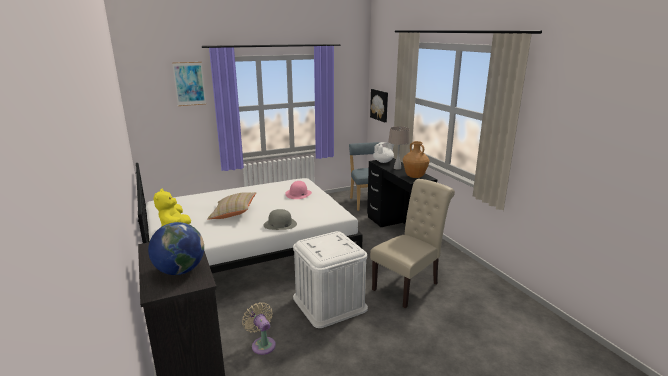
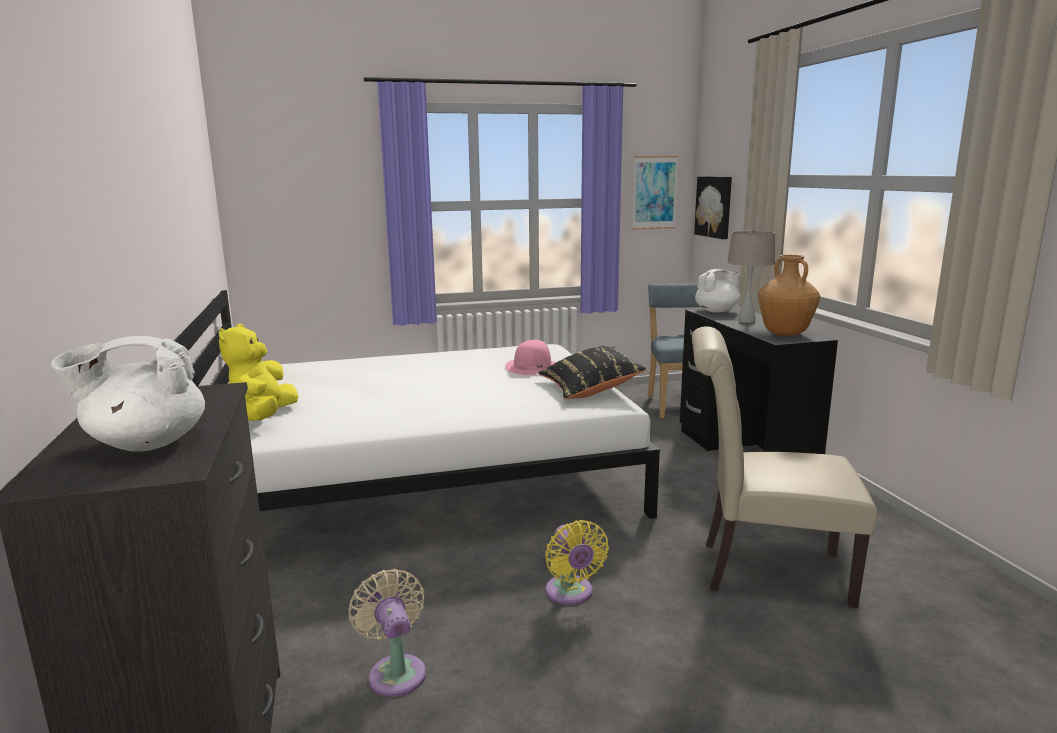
camera: 10 degrees right, 5 degrees down
globe [148,222,204,275] -> white teapot [51,336,205,452]
picture [172,62,206,106] -> picture moved to [632,156,678,230]
beige pillow [207,192,256,220] -> none
grey hat [264,209,297,230] -> none
white storage box [293,231,368,328] -> yellow fan [545,520,609,605]
beige chair [370,179,455,308] -> beige chair turned 135 degrees counterclockwise [692,327,877,608]
none -> black pillow [538,346,646,399]

